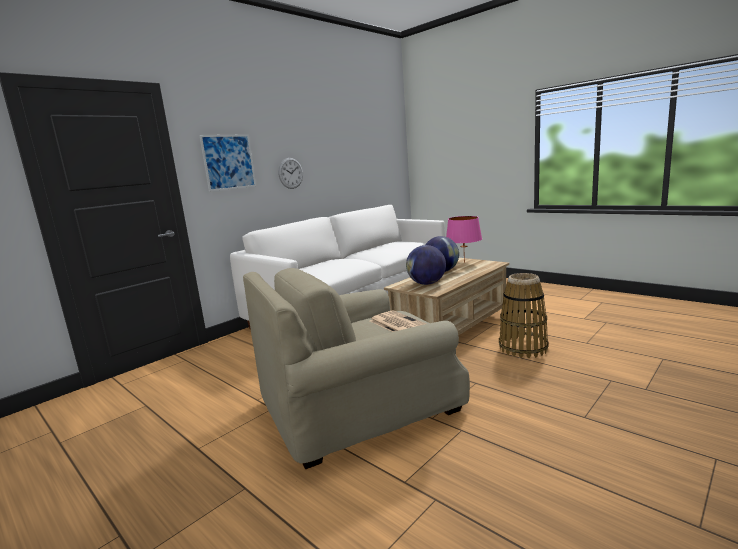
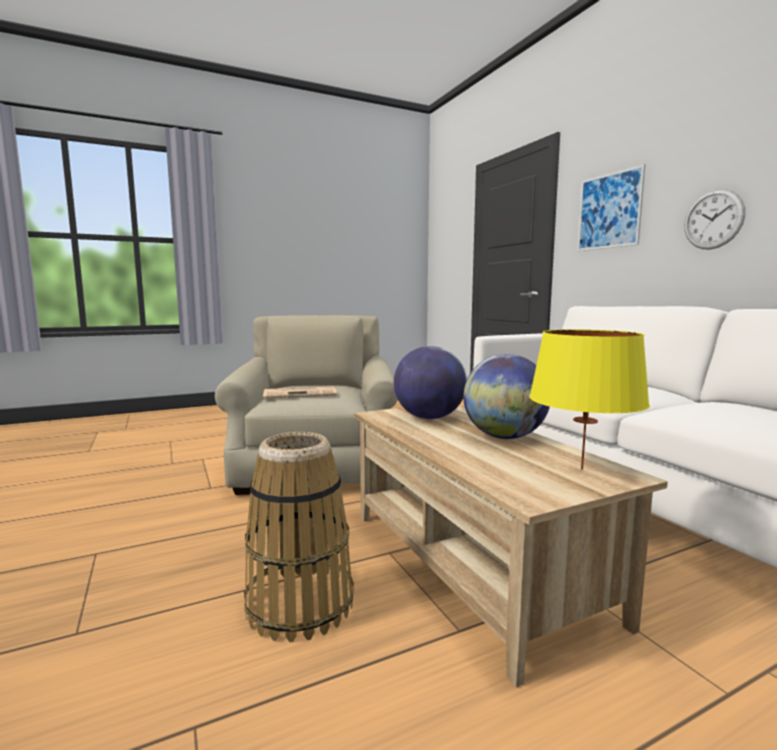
camera: 110 degrees right, 5 degrees down
pink table lamp [446,216,482,263] -> yellow table lamp [529,329,650,470]

